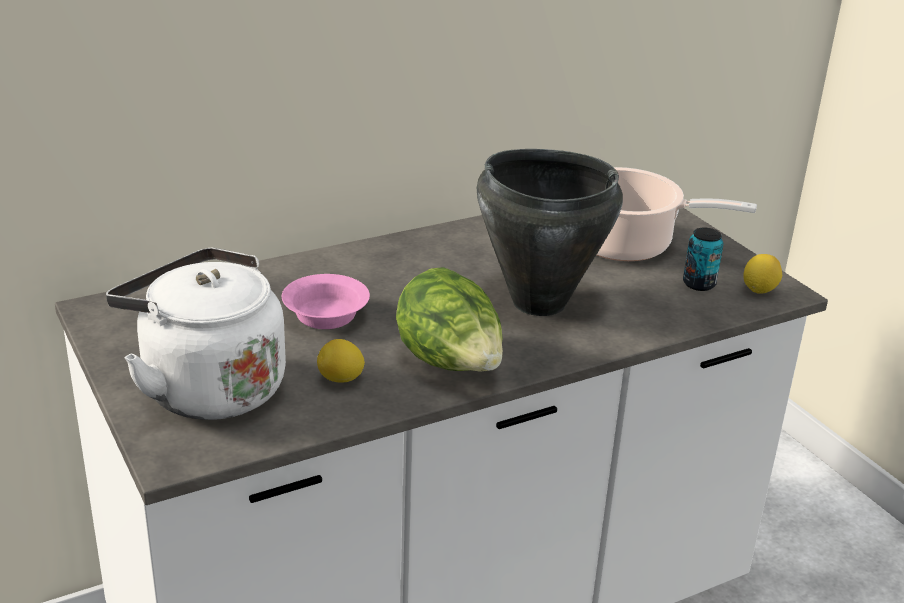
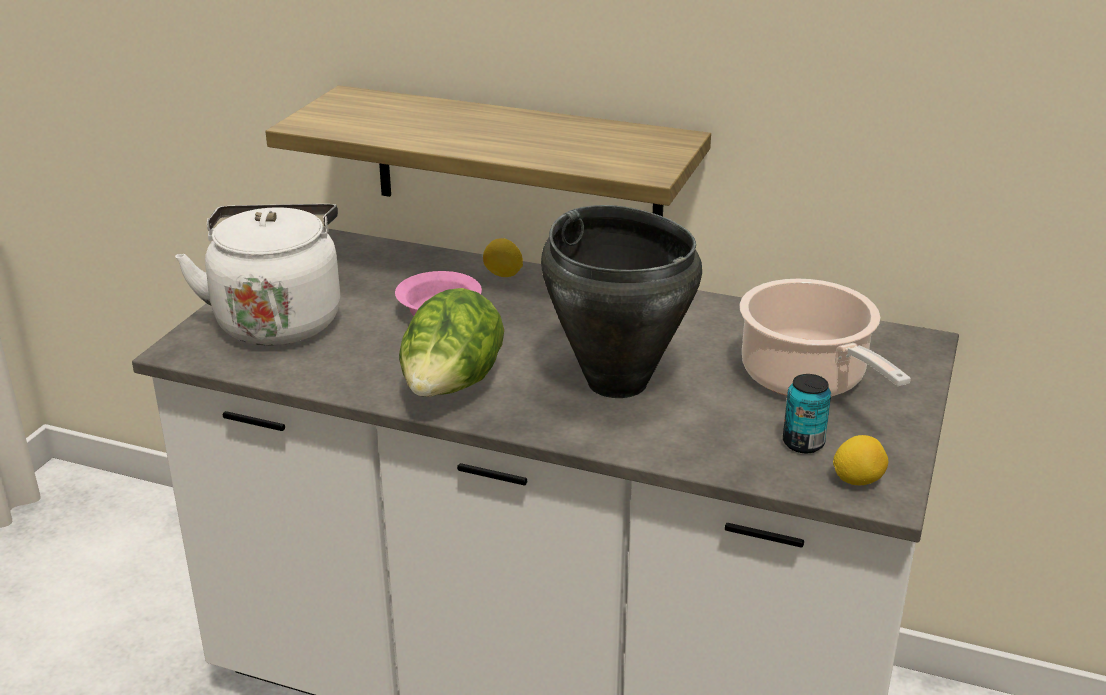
camera: 50 degrees right, 0 degrees up
lemon [317,339,365,383] -> lemon moved to [483,238,523,277]
none -> shelf [265,85,711,216]

